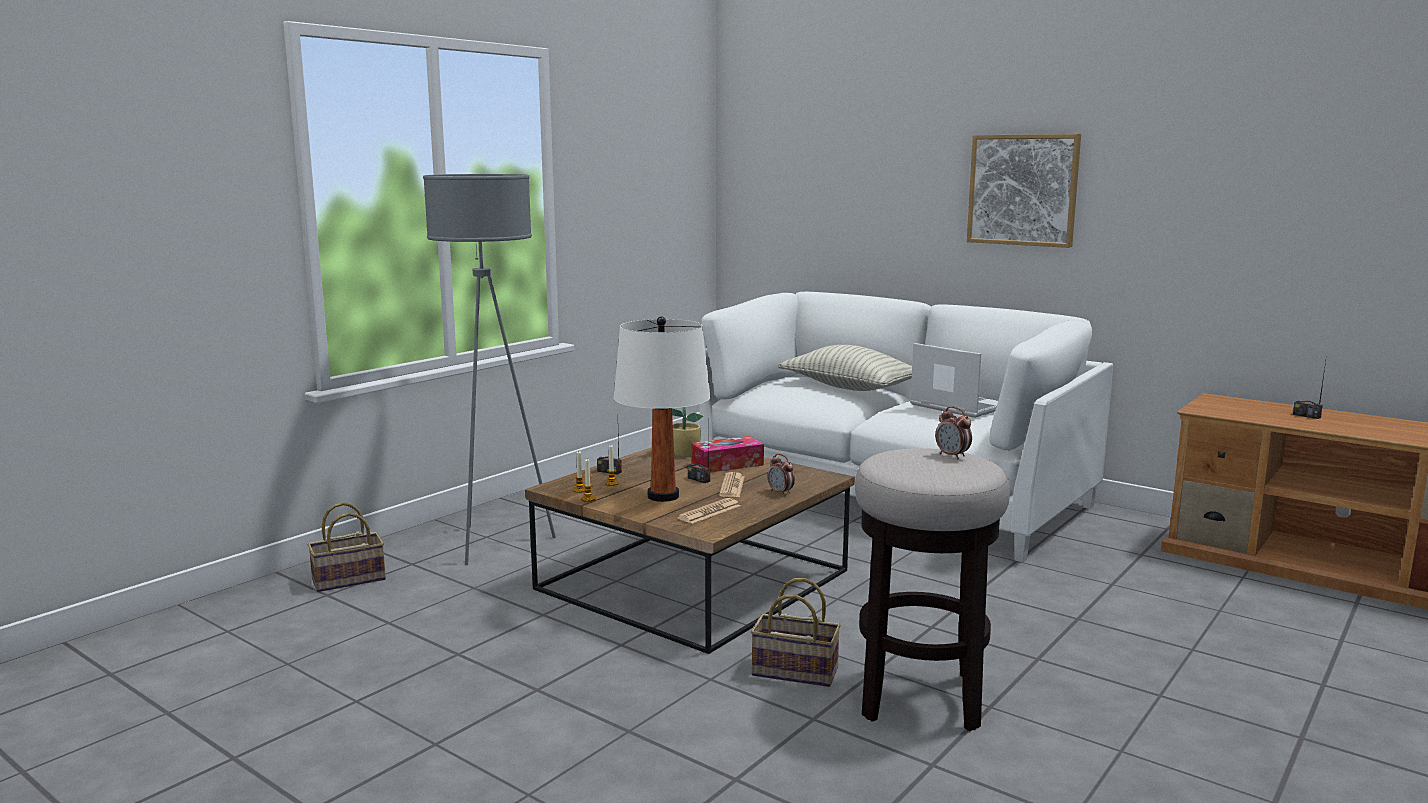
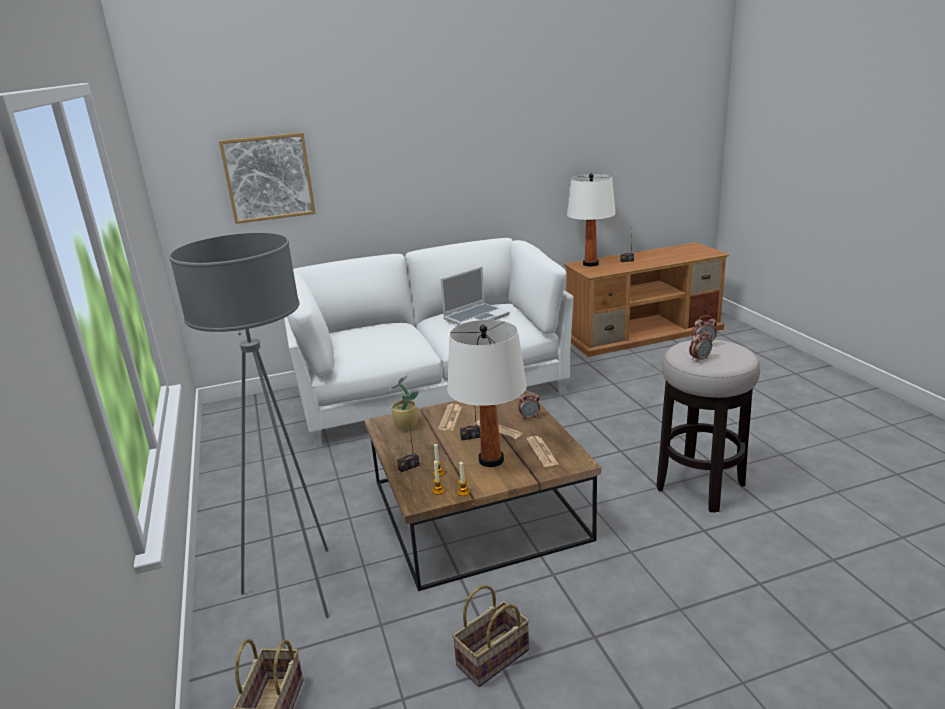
camera: 55 degrees left, 10 degrees up
tissue box [691,436,764,473] -> newspaper [438,404,462,431]
basket [751,578,841,687] -> basket moved to [452,585,529,687]
pillow [778,345,912,391] -> none
laptop [910,343,998,418] -> laptop turned 150 degrees clockwise [441,267,510,325]
picture [967,134,1081,248] -> picture moved to [219,132,316,224]
none -> white table lamp [567,173,616,266]
none -> alarm clock [689,329,712,362]

